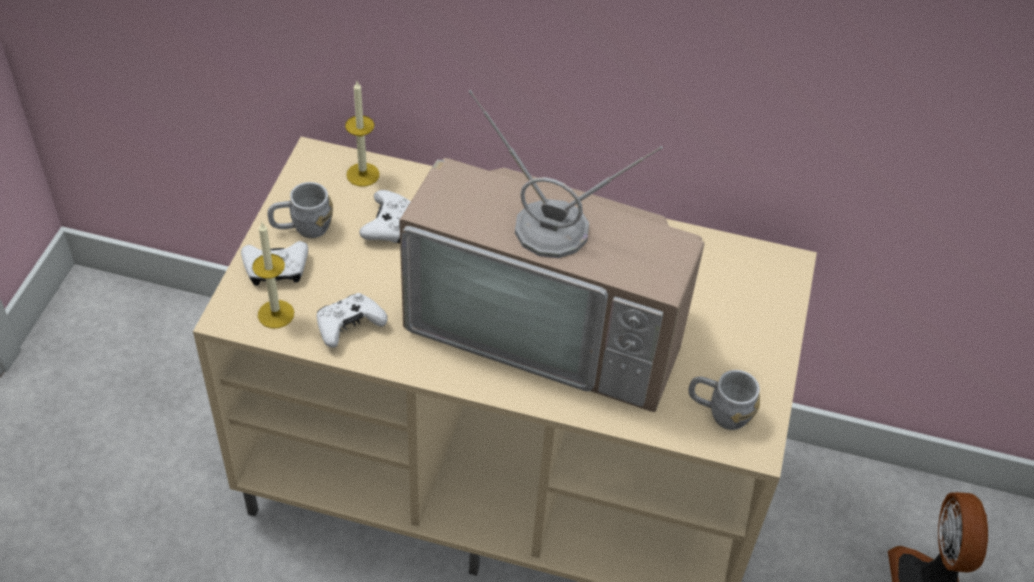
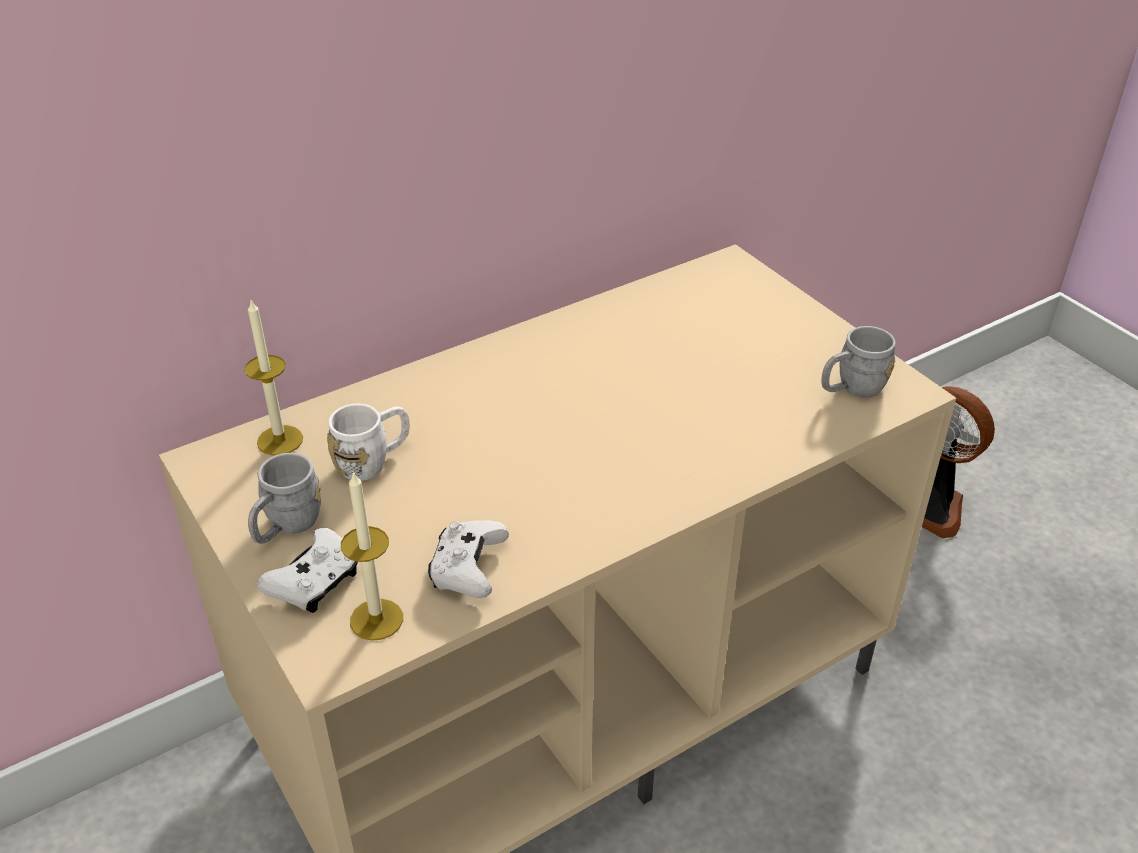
camera: 45 degrees left, 10 degrees down
white game controller [359,190,411,243] -> white mug [327,403,410,481]
television [399,90,705,412] -> none

